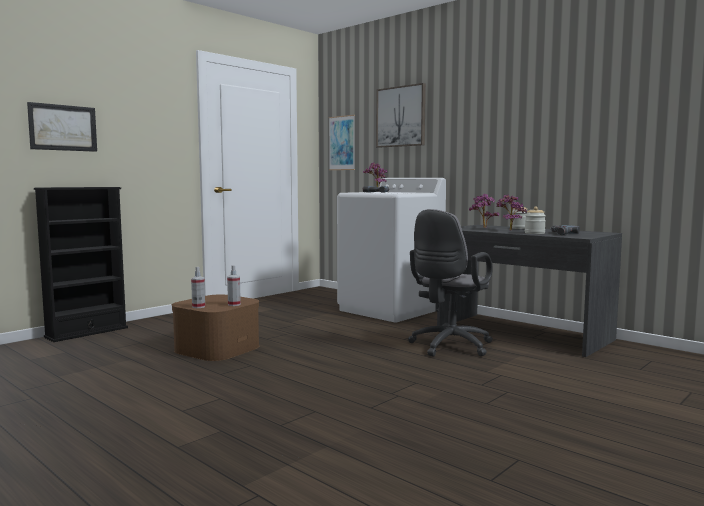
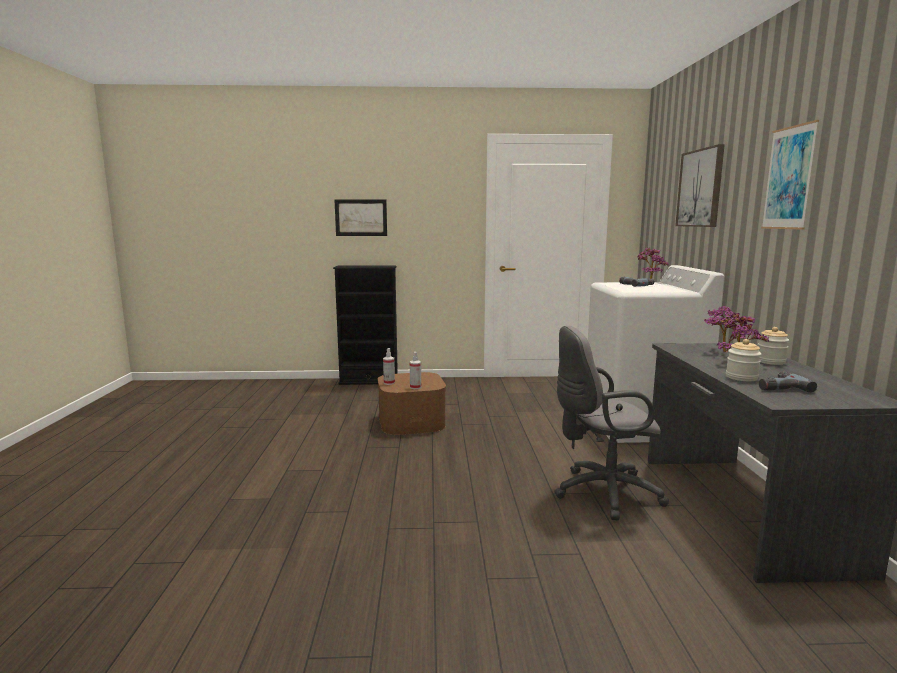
camera: 45 degrees right, 5 degrees up
picture [329,115,355,170] -> picture moved to [761,120,819,230]

